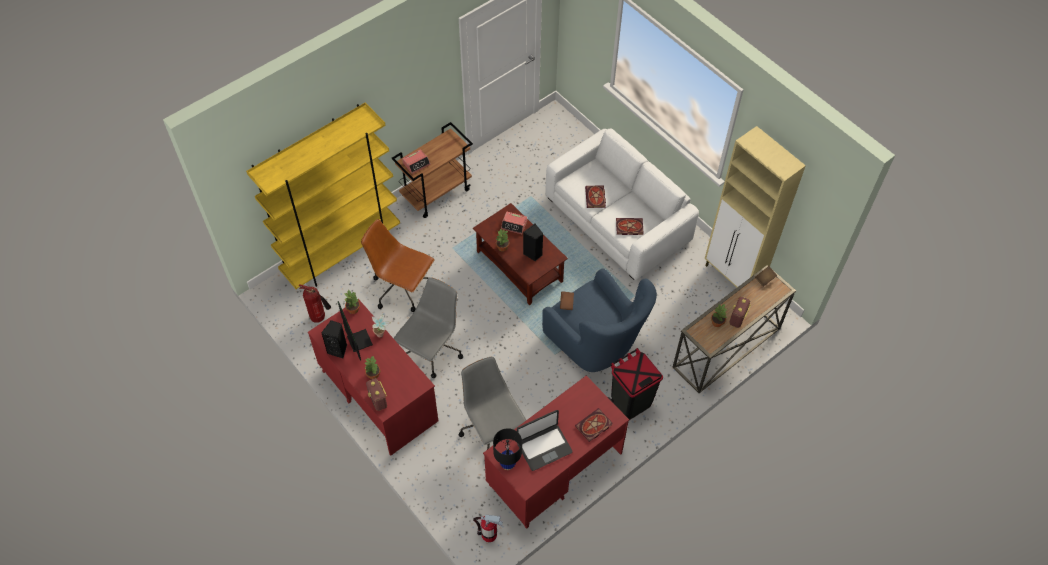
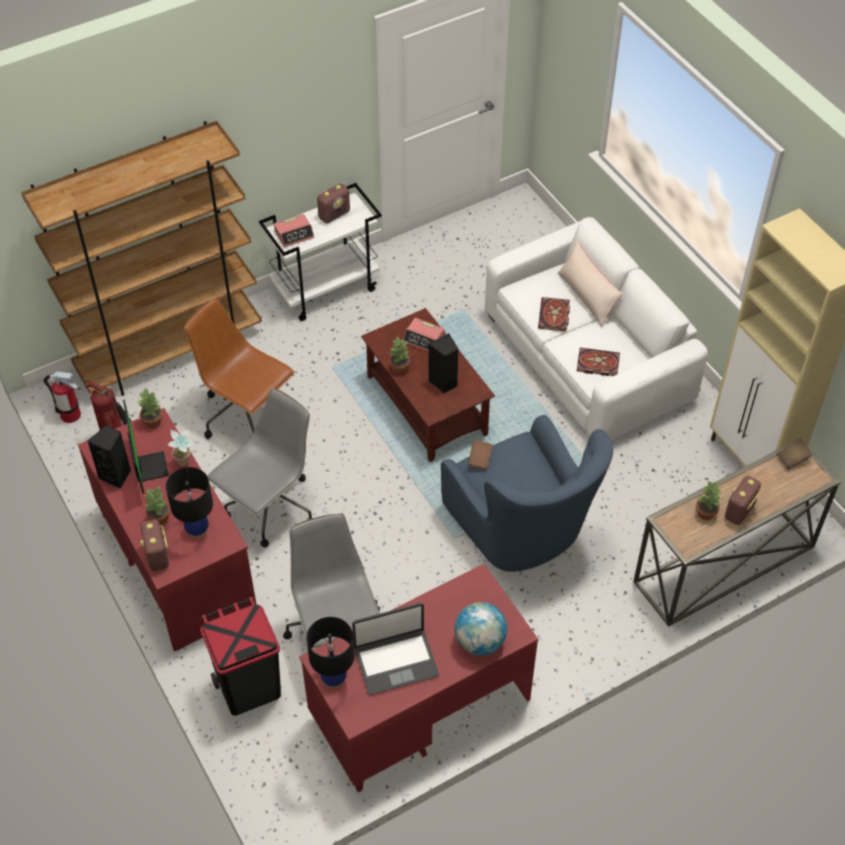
camera: 10 degrees right, 5 degrees down
yellow bookcase [246,103,400,289] -> brown bookcase [21,121,262,396]
brown cart [392,122,473,218] -> white cart [259,183,382,321]
fire extinguisher [473,515,503,542] -> fire extinguisher moved to [43,371,81,423]
book [575,408,613,442] -> globe [455,602,507,655]
black trash can [608,348,663,420] -> black trash can moved to [200,597,281,716]
none -> black table lamp [166,467,213,538]
none -> radio [317,183,350,224]
none -> beige pillow [557,240,623,327]

